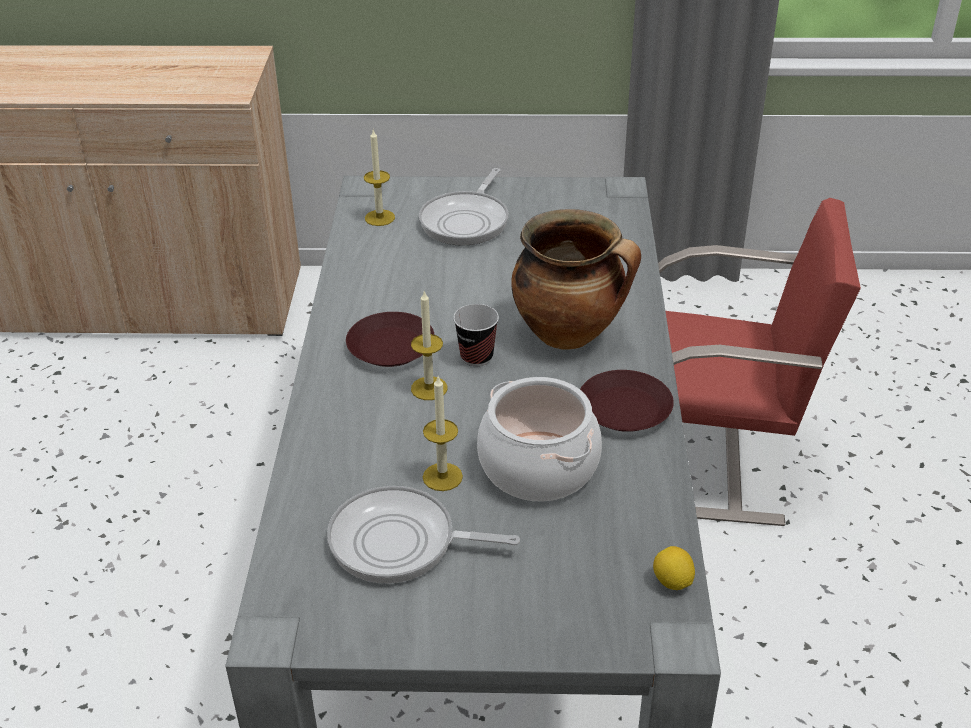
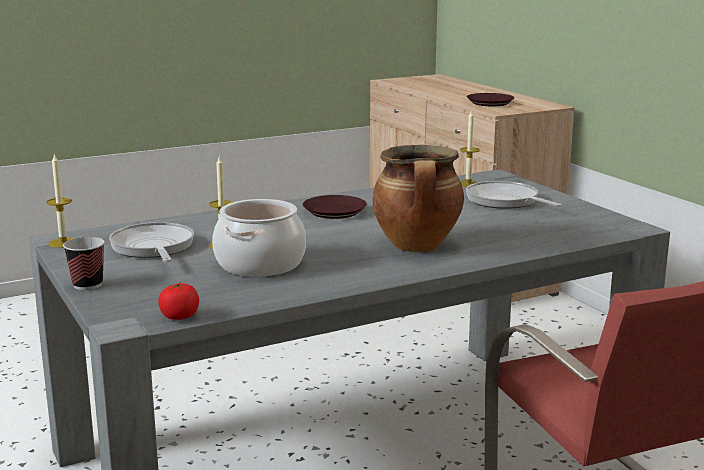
camera: 60 degrees right, 20 degrees down
candle [411,291,448,400] -> candle moved to [46,153,74,248]
frying pan [419,168,509,246] -> frying pan turned 60 degrees clockwise [466,181,561,209]
cup [453,304,499,366] -> cup moved to [63,237,105,290]
brown plate [580,370,674,432] -> brown plate moved to [467,93,515,106]
lemon [653,546,695,590] -> tomato [158,282,199,320]

